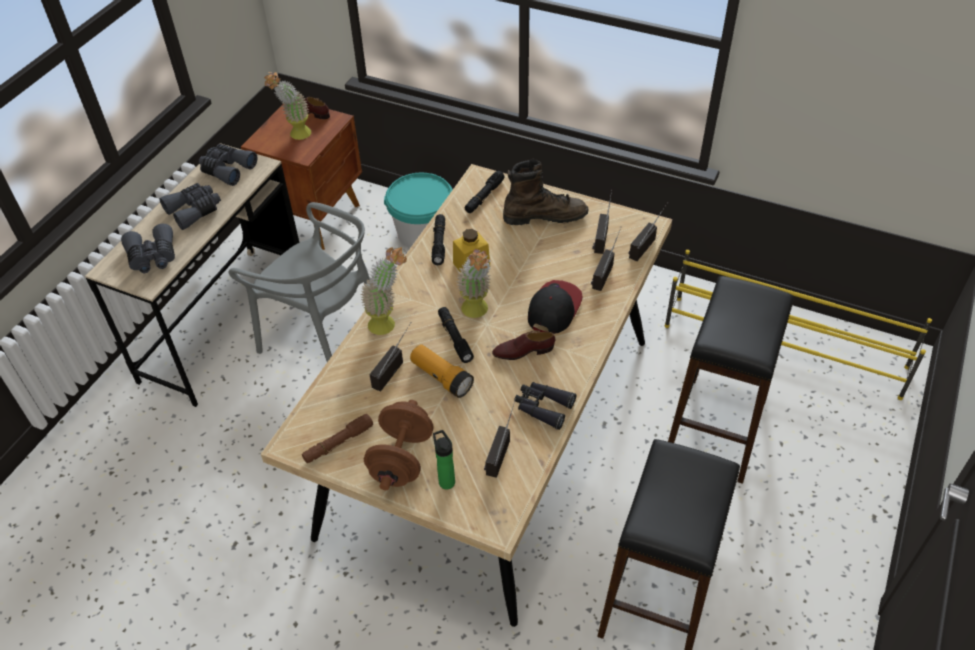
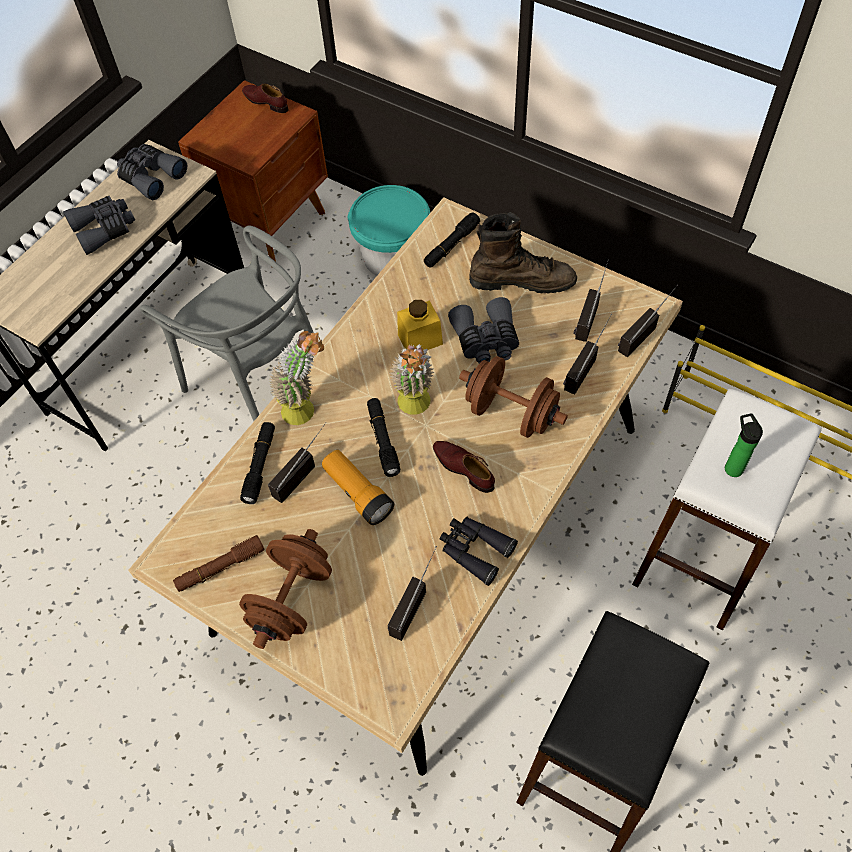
camera: 10 degrees right, 10 degrees up
grey binoculars [121,223,175,273] -> grey binoculars moved to [448,297,519,363]
potted plant [264,72,311,140] -> none
black flashlight [432,214,445,265] -> black flashlight moved to [240,422,275,504]
bottle [433,430,455,489] -> bottle moved to [725,413,763,477]
brown shoe [492,330,555,360] -> brown shoe turned 45 degrees clockwise [433,441,495,493]
cap [528,280,583,334] -> brown dumbbell [459,356,568,438]
black stool [668,276,794,484] -> white stool [632,389,822,630]

